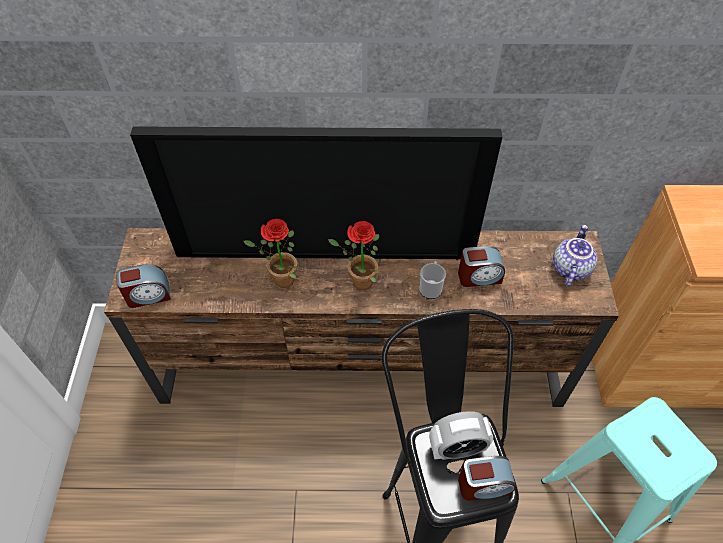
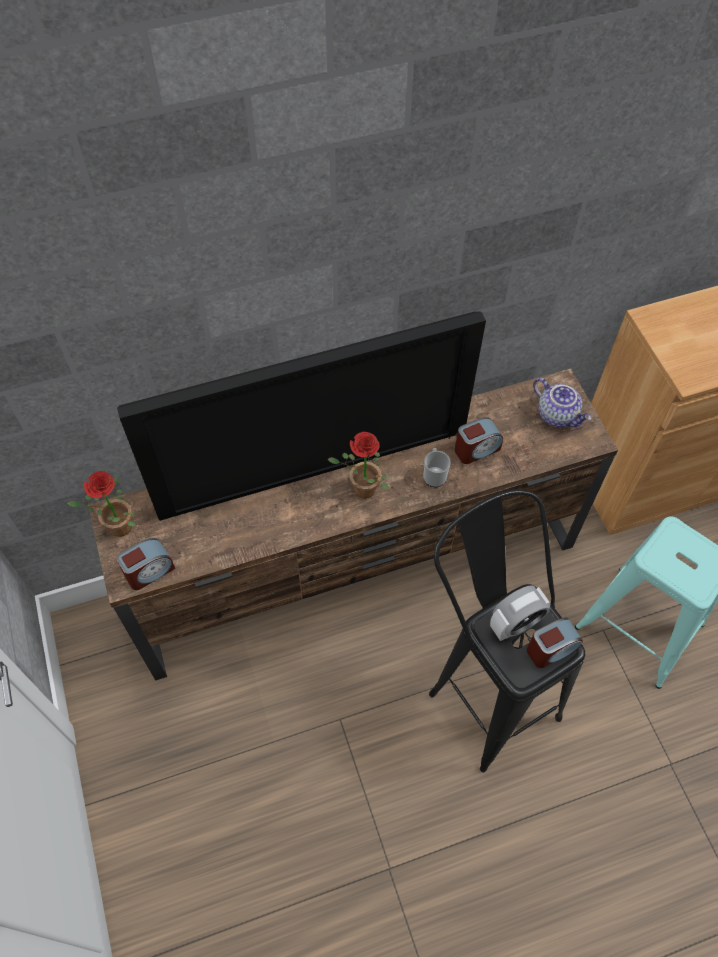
camera: 20 degrees left, 5 degrees up
potted plant [243,219,299,288] -> potted plant moved to [67,471,136,537]
teapot [553,225,597,286] -> teapot turned 135 degrees clockwise [533,378,592,427]

